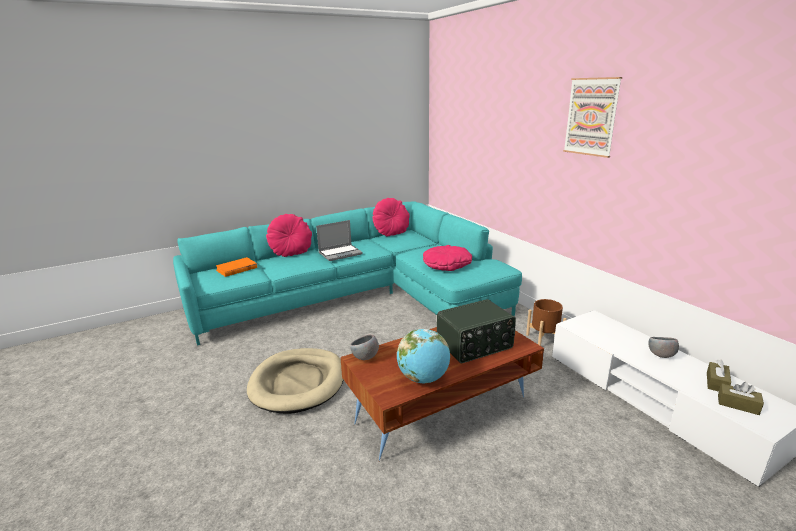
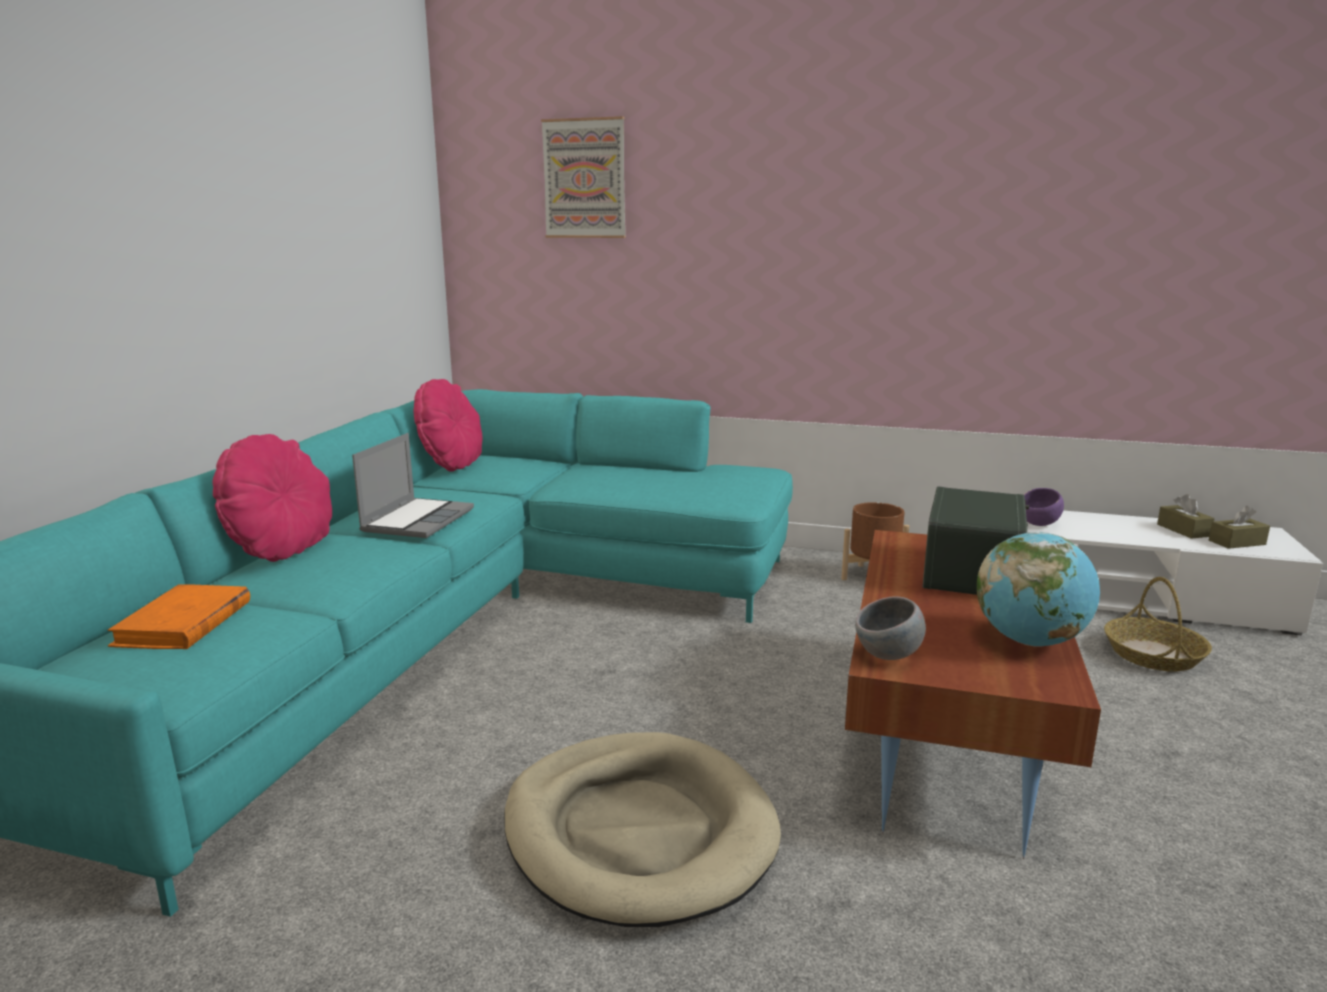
camera: 45 degrees left, 5 degrees down
pink pillow [423,245,472,271] -> none
picture [563,77,622,158] -> picture moved to [541,116,626,238]
grey bowl [648,337,679,358] -> none
none -> purple bowl [1023,488,1064,526]
none -> basket [1104,577,1212,671]

